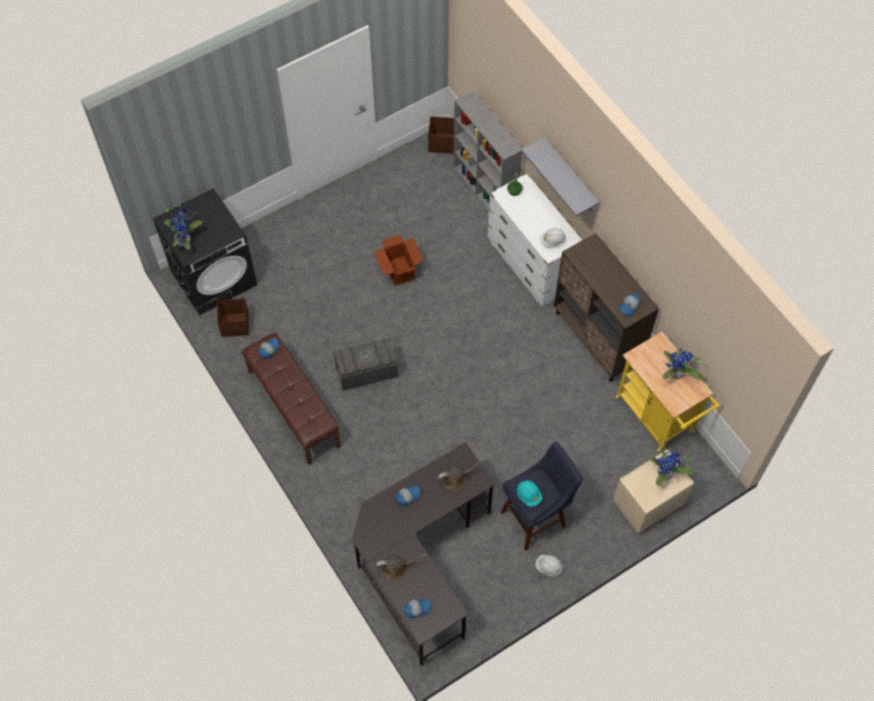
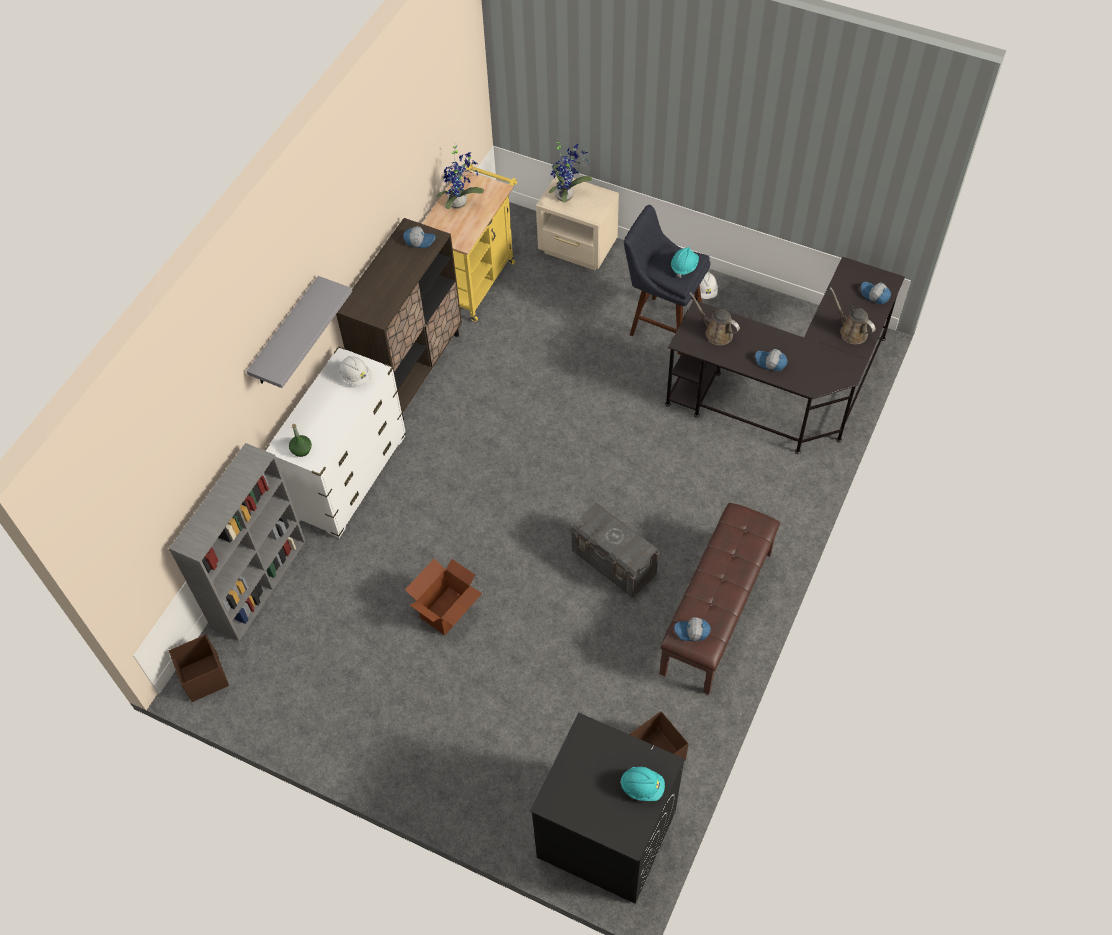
camera: 120 degrees left, 5 degrees down
potted plant [163,203,202,250] -> turquoise hard hat [620,767,665,801]

